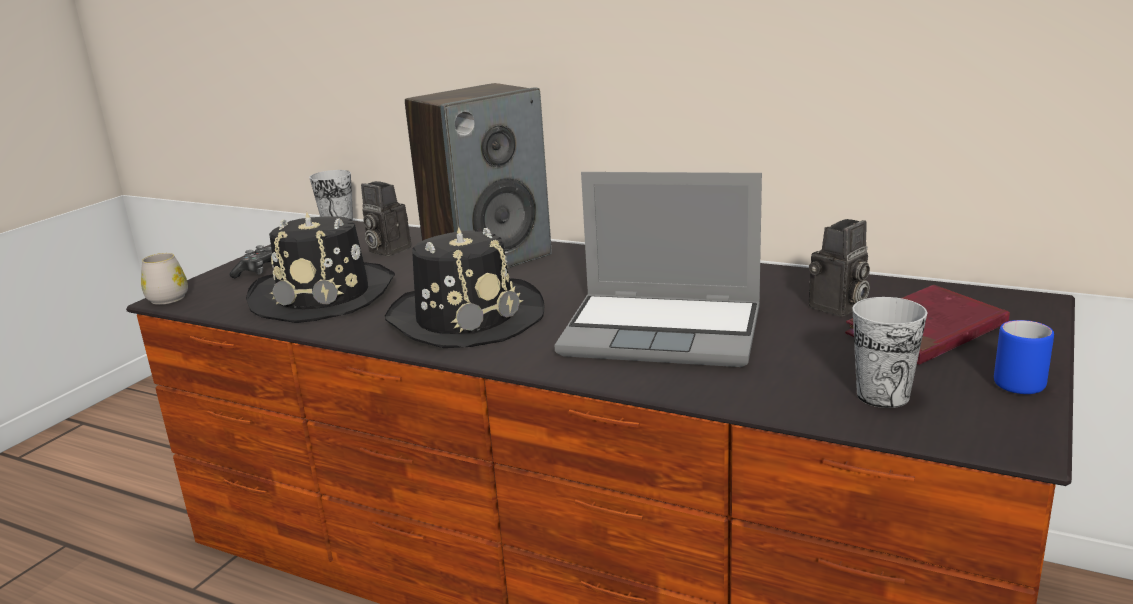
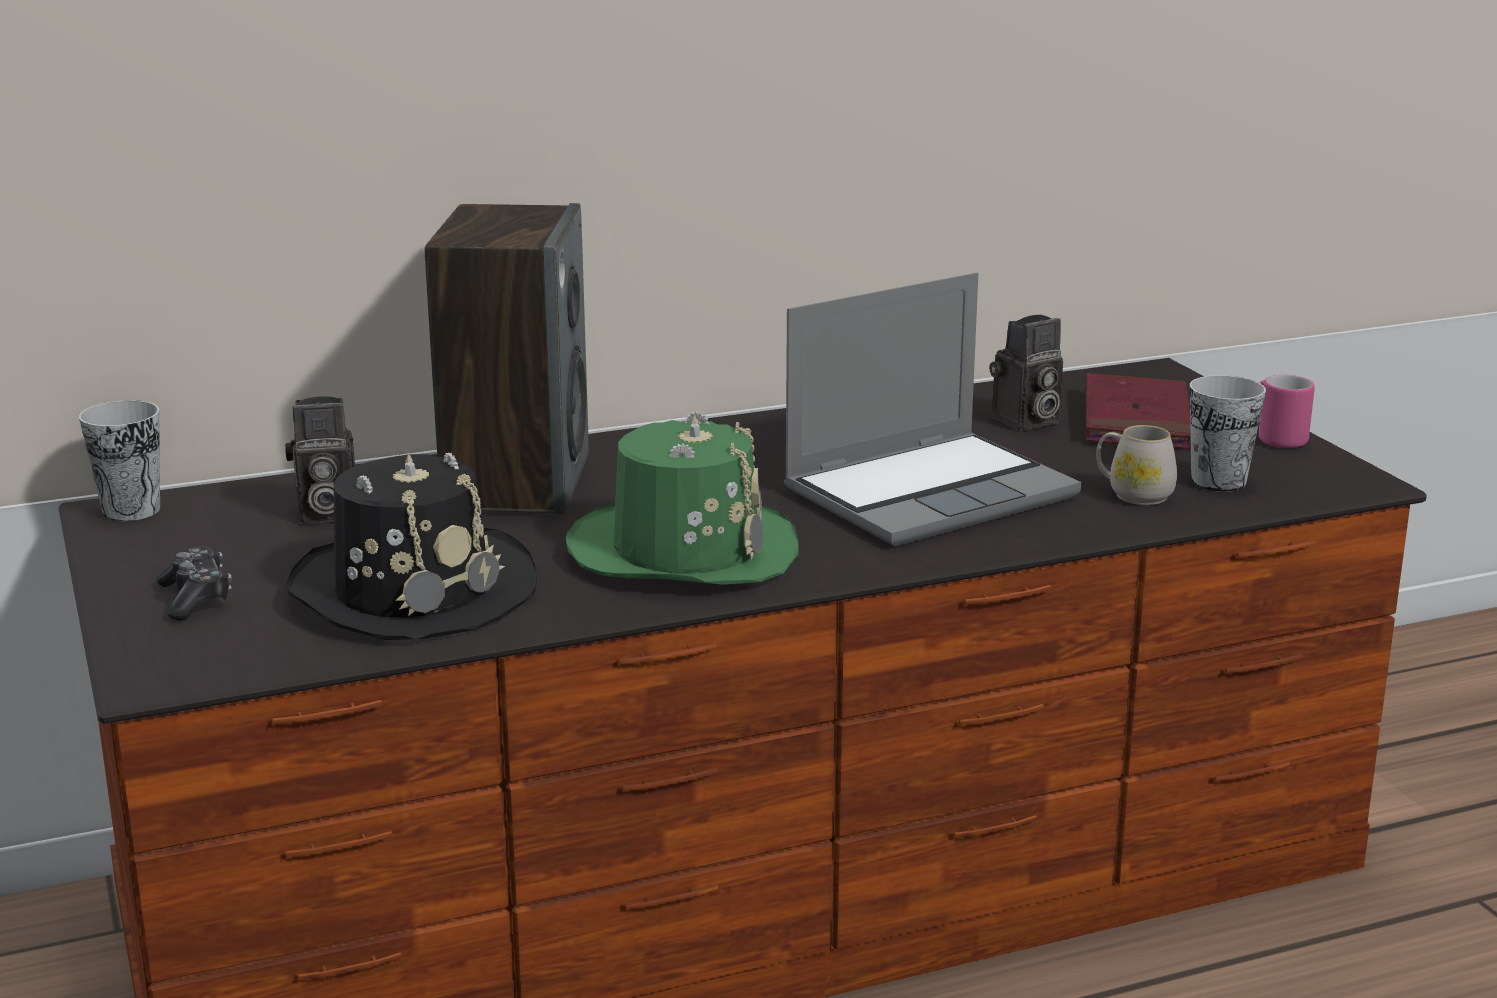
camera: 50 degrees left, 0 degrees up
white mug [141,253,188,305] -> white mug moved to [1096,425,1177,505]
black hat [385,227,544,348] -> green hat [565,411,799,585]
camera [809,219,870,317] -> camera turned 60 degrees clockwise [990,315,1063,431]
blue mug [994,320,1054,394] -> pink mug [1259,375,1315,448]

